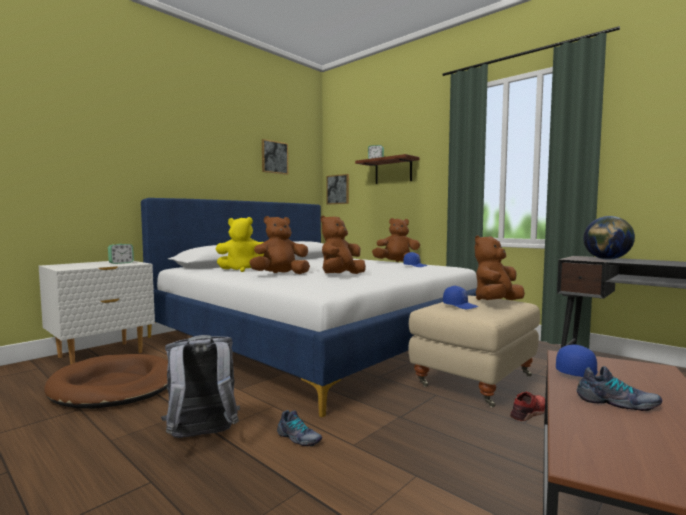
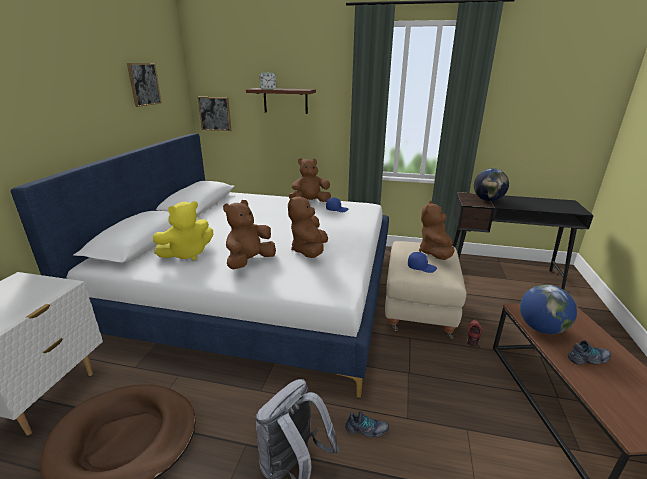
camera: 30 degrees left, 20 degrees up
alarm clock [108,244,134,264] -> none
blue cap [556,345,598,377] -> globe [520,285,577,334]

